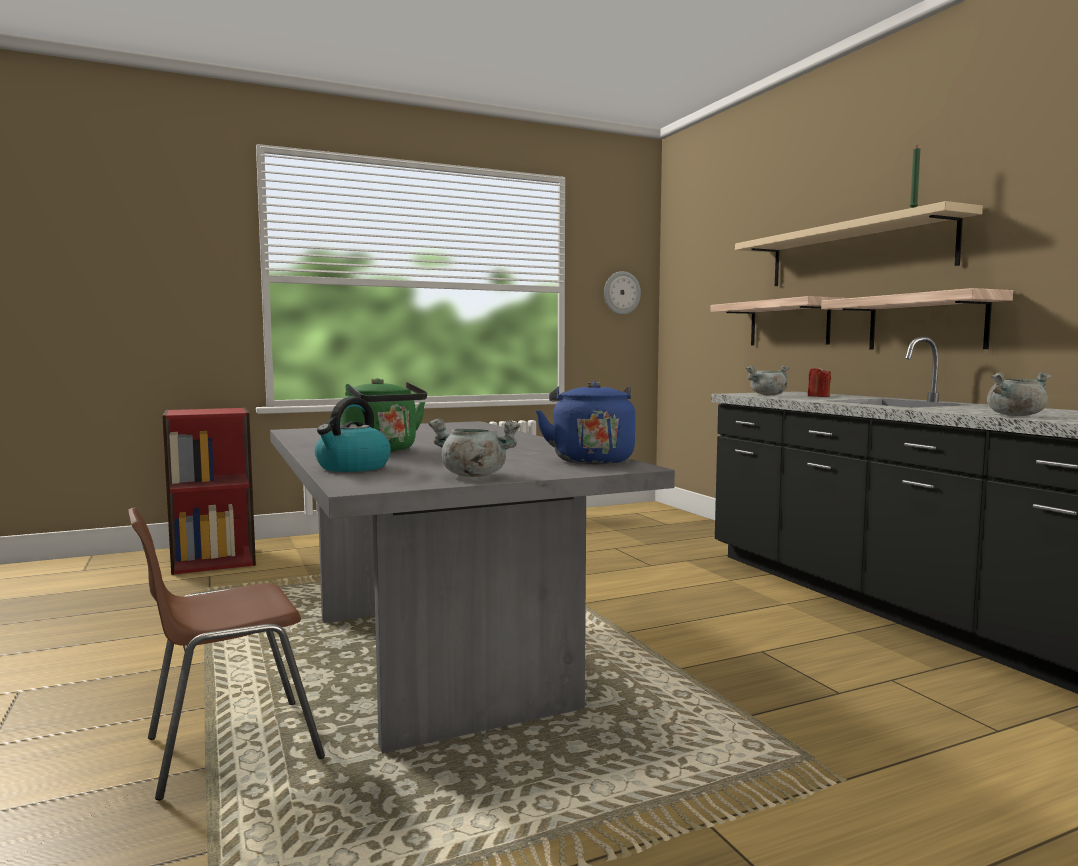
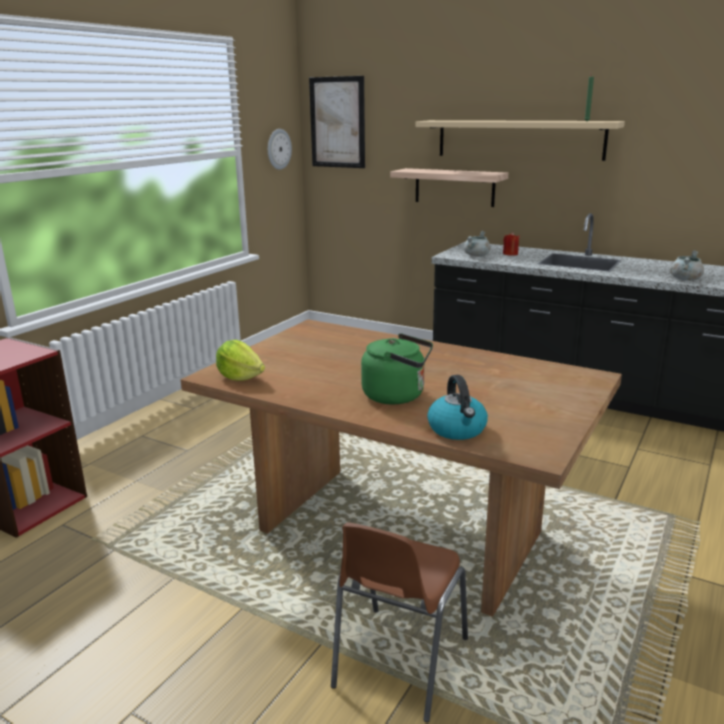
camera: 35 degrees left, 15 degrees up
grey dining table [270,421,675,753] -> brown dining table [180,319,622,617]
grey cooking pot [428,419,521,477] -> none
blue kettle [535,381,635,464] -> none
shelf [821,288,1013,350] -> none
none -> lettuce [216,340,265,381]
none -> picture [309,76,365,168]

